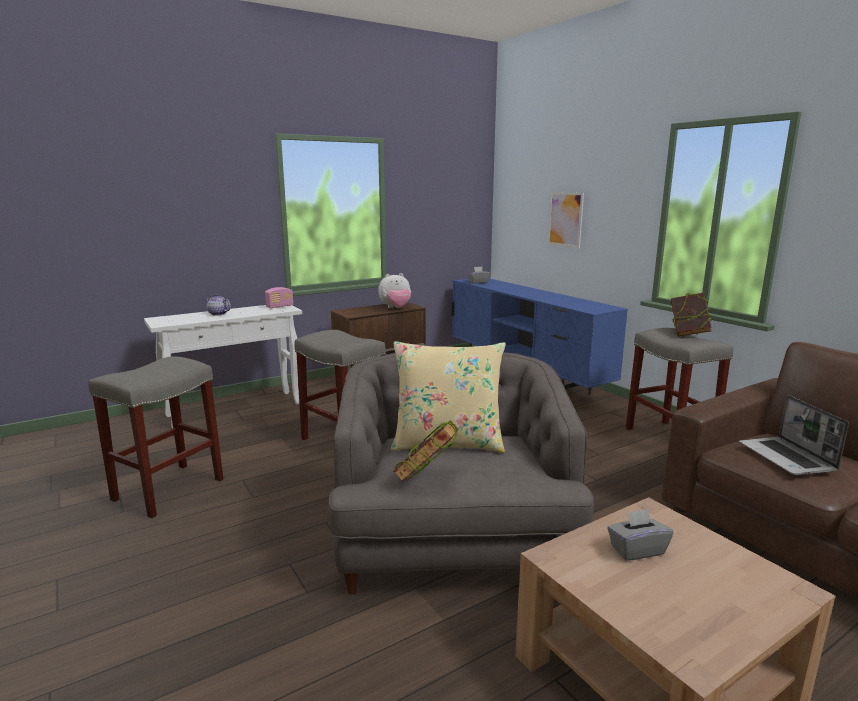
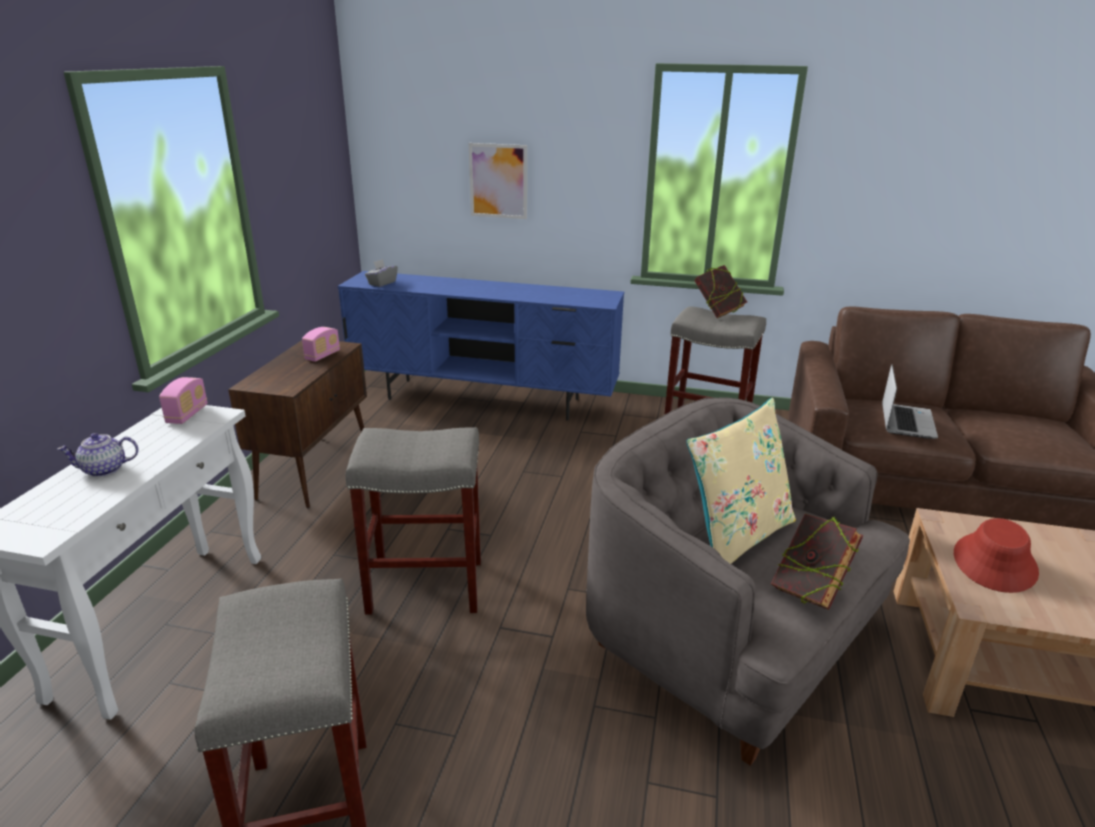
camera: 45 degrees left, 10 degrees up
plush toy [378,273,411,308] -> radio [302,327,340,362]
grey tissue box [607,509,673,561] -> red hat [954,518,1039,593]
laptop [739,395,849,475] -> laptop turned 105 degrees counterclockwise [882,364,938,439]

